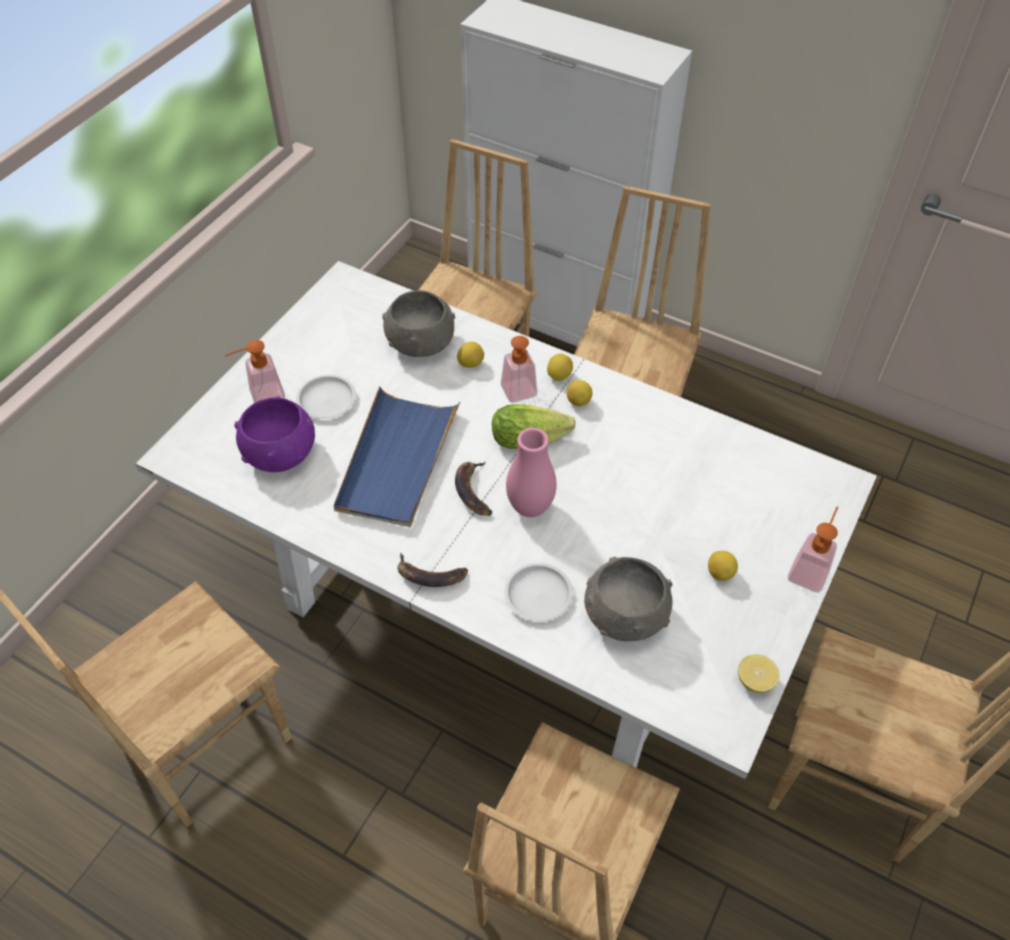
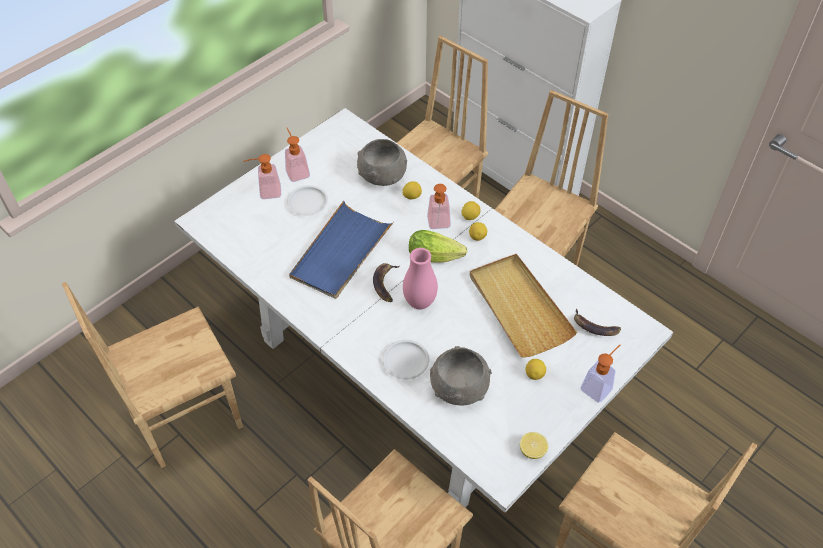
camera: 15 degrees right, 0 degrees up
purple bowl [234,396,315,472] -> none
banana [397,553,468,587] -> banana moved to [574,308,621,336]
none -> soap dispenser [285,128,310,182]
none -> beige tray [470,254,577,358]

